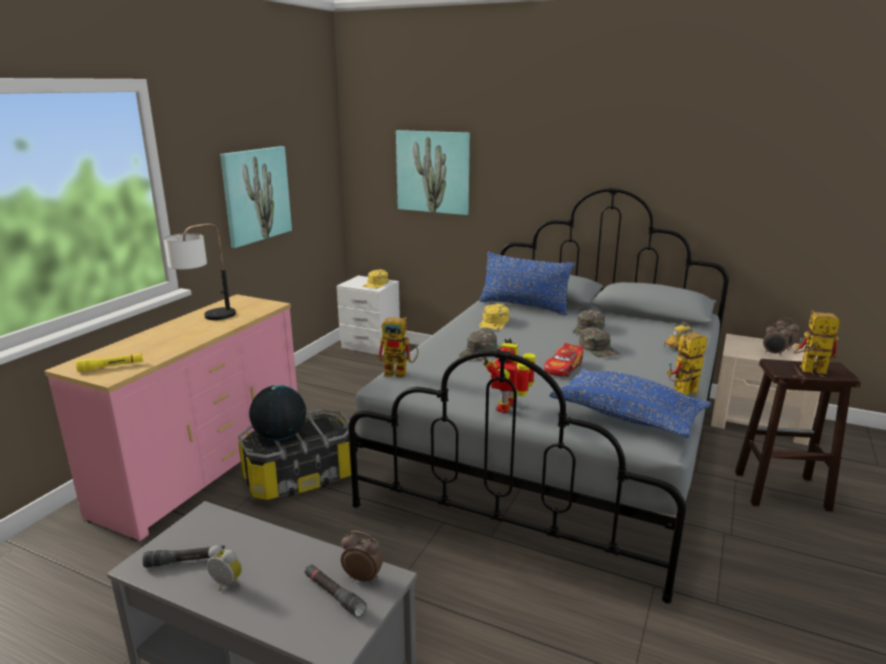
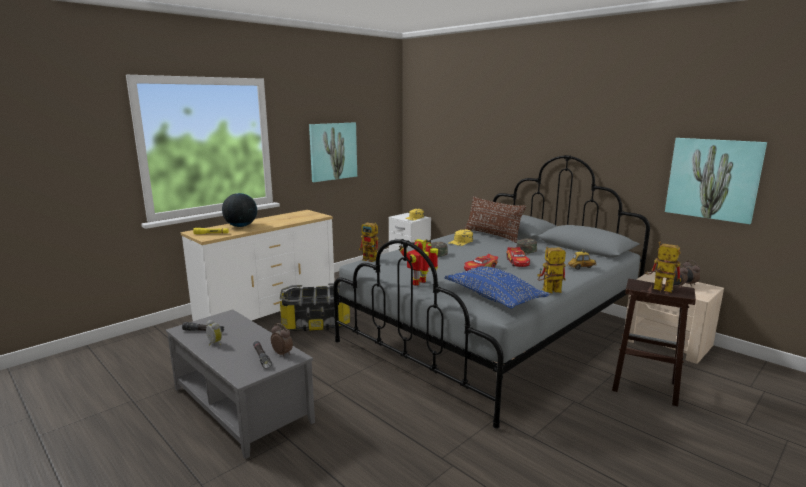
camera: 20 degrees right, 5 degrees down
pink dresser [44,294,297,541] -> white dresser [180,210,335,321]
table lamp [164,223,236,320] -> none
globe [249,385,306,441] -> globe moved to [222,193,257,227]
picture [396,130,470,215] -> picture moved to [665,138,767,224]
blue pillow [479,252,575,315] -> brown pillow [464,196,526,243]
green cap [579,327,620,358] -> toy car [506,247,530,267]

